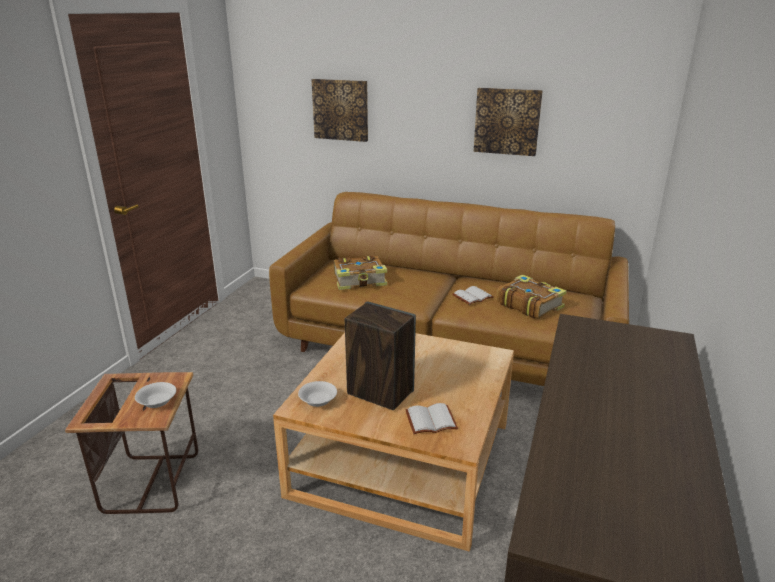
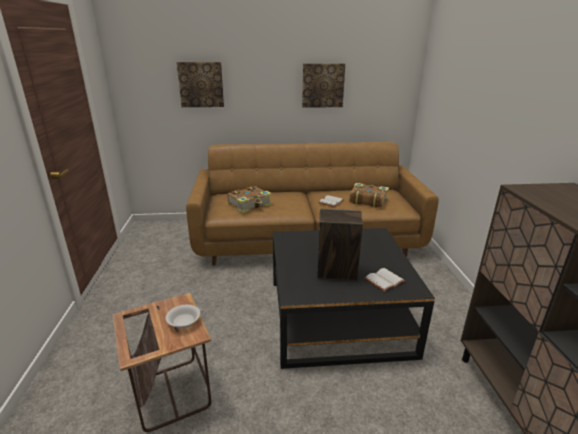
camera: 25 degrees left, 0 degrees up
beige coffee table [273,333,514,552] -> black coffee table [273,228,435,369]
white bowl [298,381,337,407] -> none

